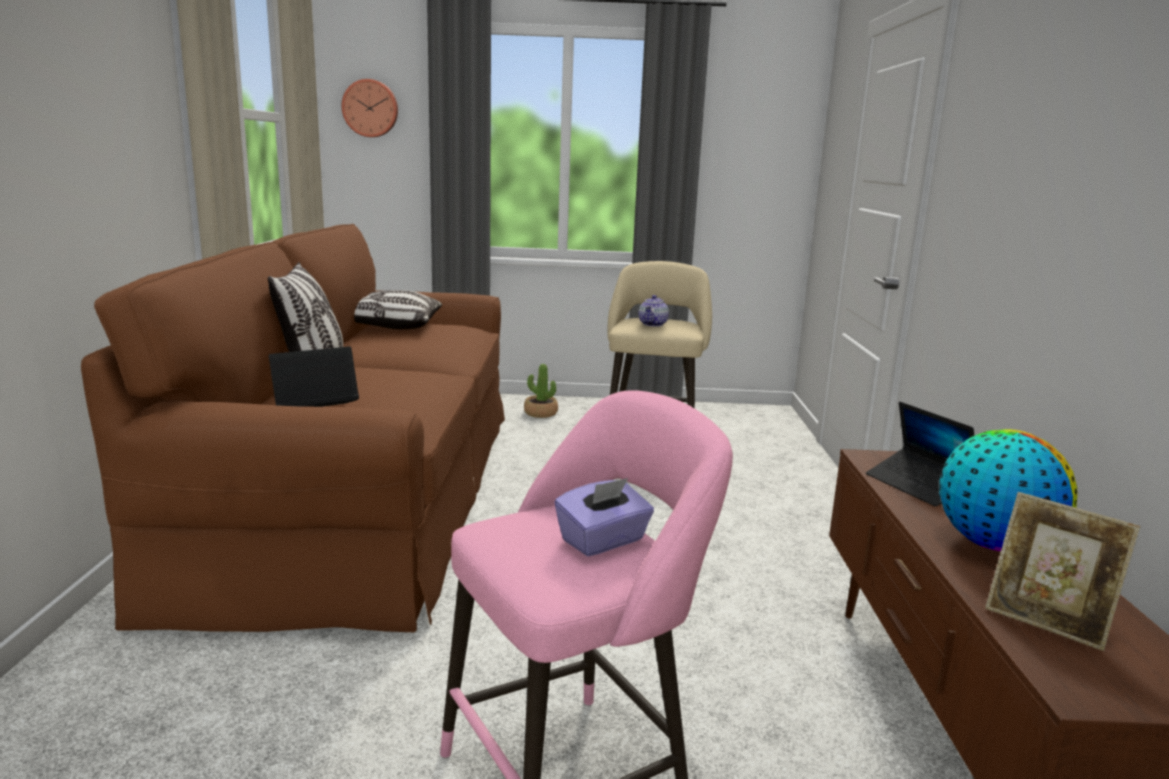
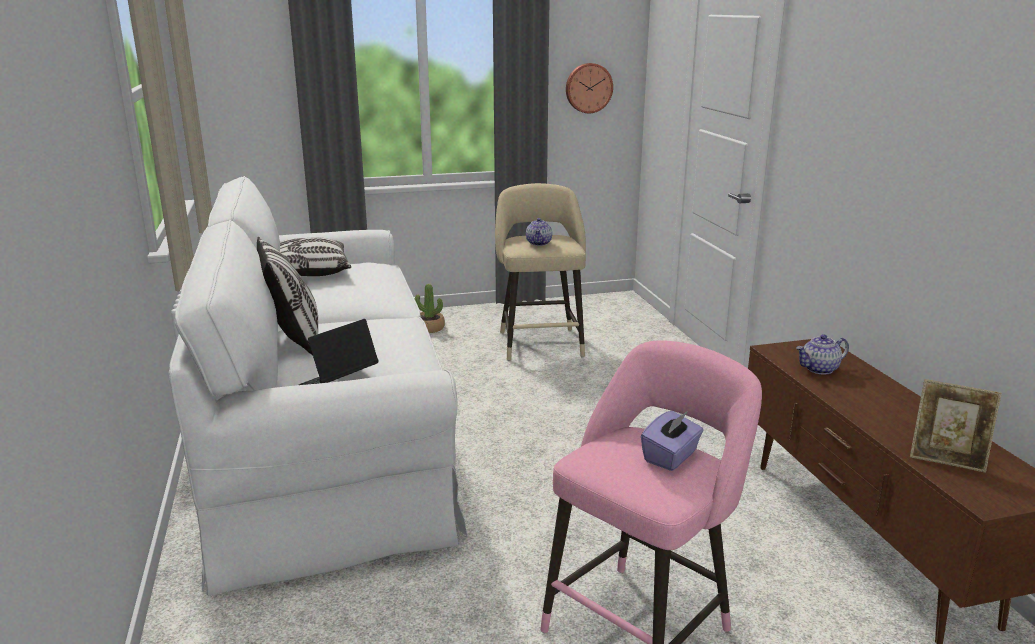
camera: 15 degrees left, 5 degrees up
brown sofa [81,224,505,633] -> white sofa [169,176,468,596]
wall clock [342,79,398,137] -> wall clock moved to [566,63,613,113]
laptop [866,402,974,507] -> teapot [796,334,849,375]
globe [939,429,1077,552] -> none

